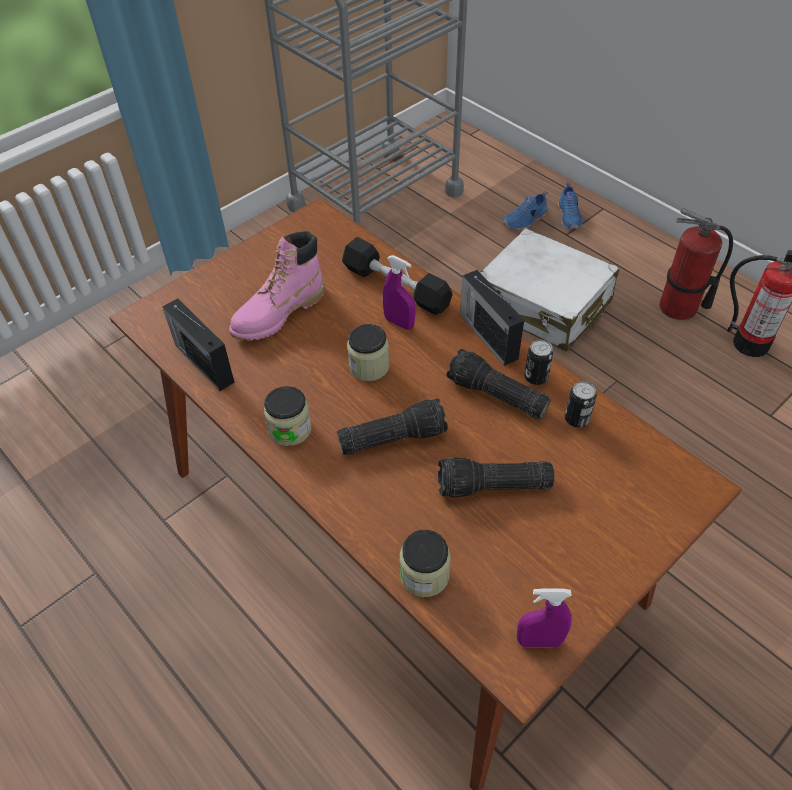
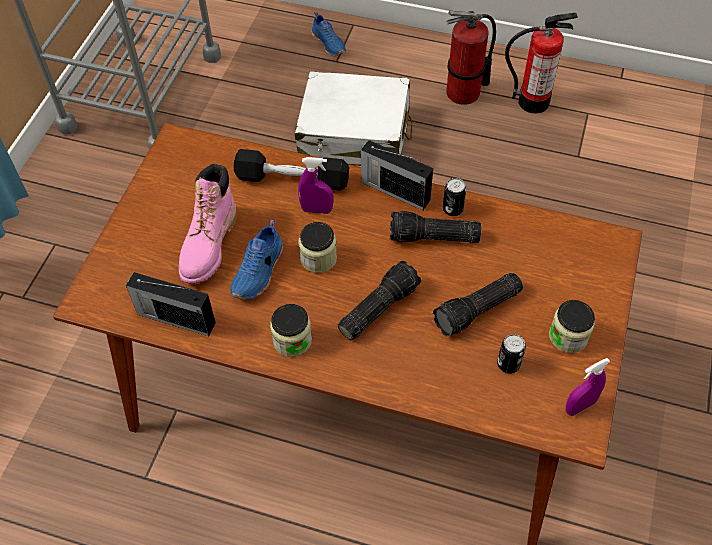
camera: 30 degrees left, 5 degrees up
jar [400,530,451,597] -> jar moved to [549,300,595,353]
blue shoe [502,191,548,231] -> blue shoe moved to [230,219,283,300]
can [565,381,597,428] -> can moved to [497,334,526,374]

